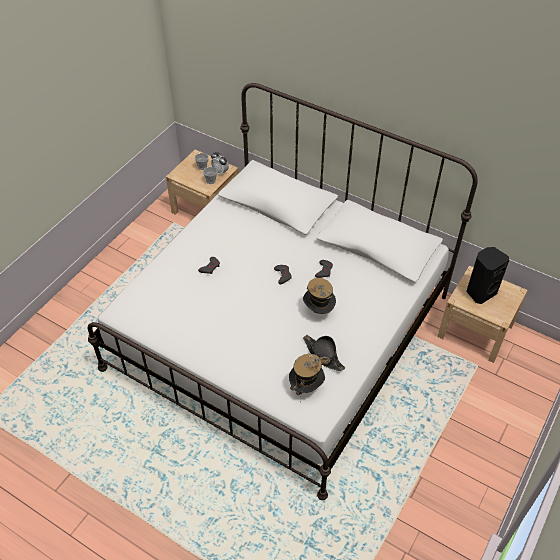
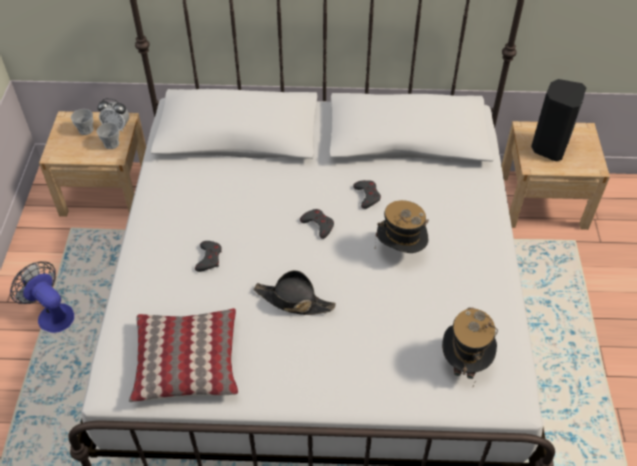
camera: 30 degrees left, 0 degrees up
black hat [303,335,345,371] -> black hat moved to [254,270,336,315]
none -> fan [10,261,74,333]
none -> pillow [129,308,238,402]

